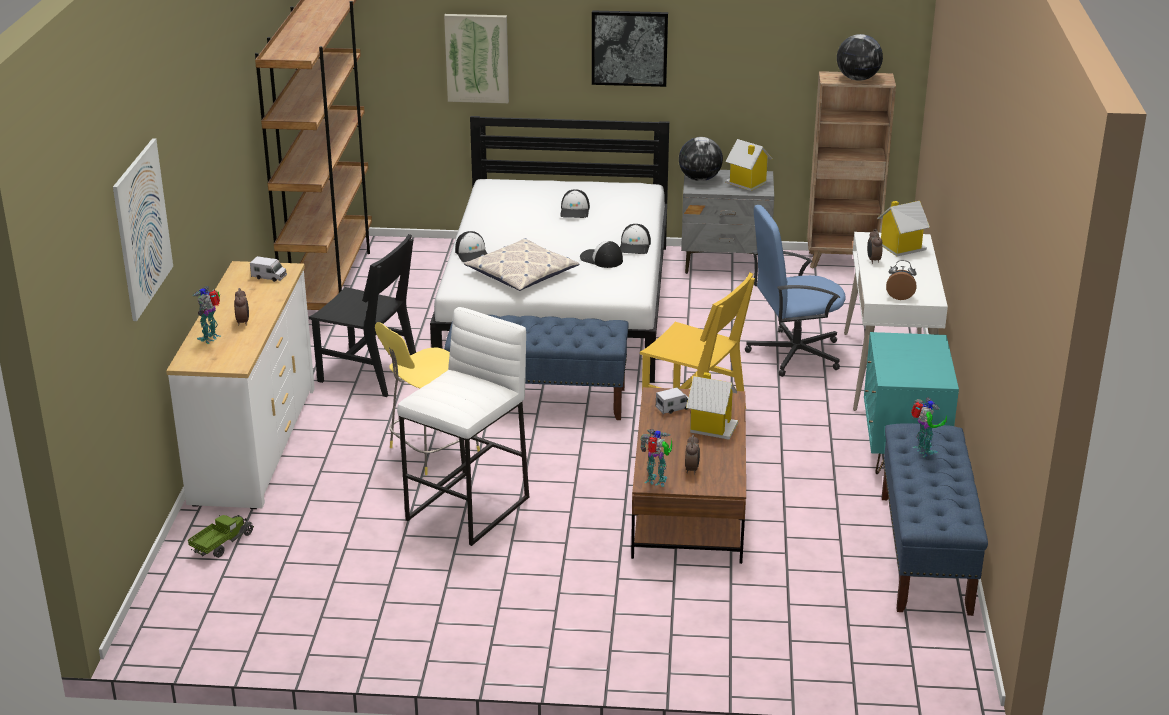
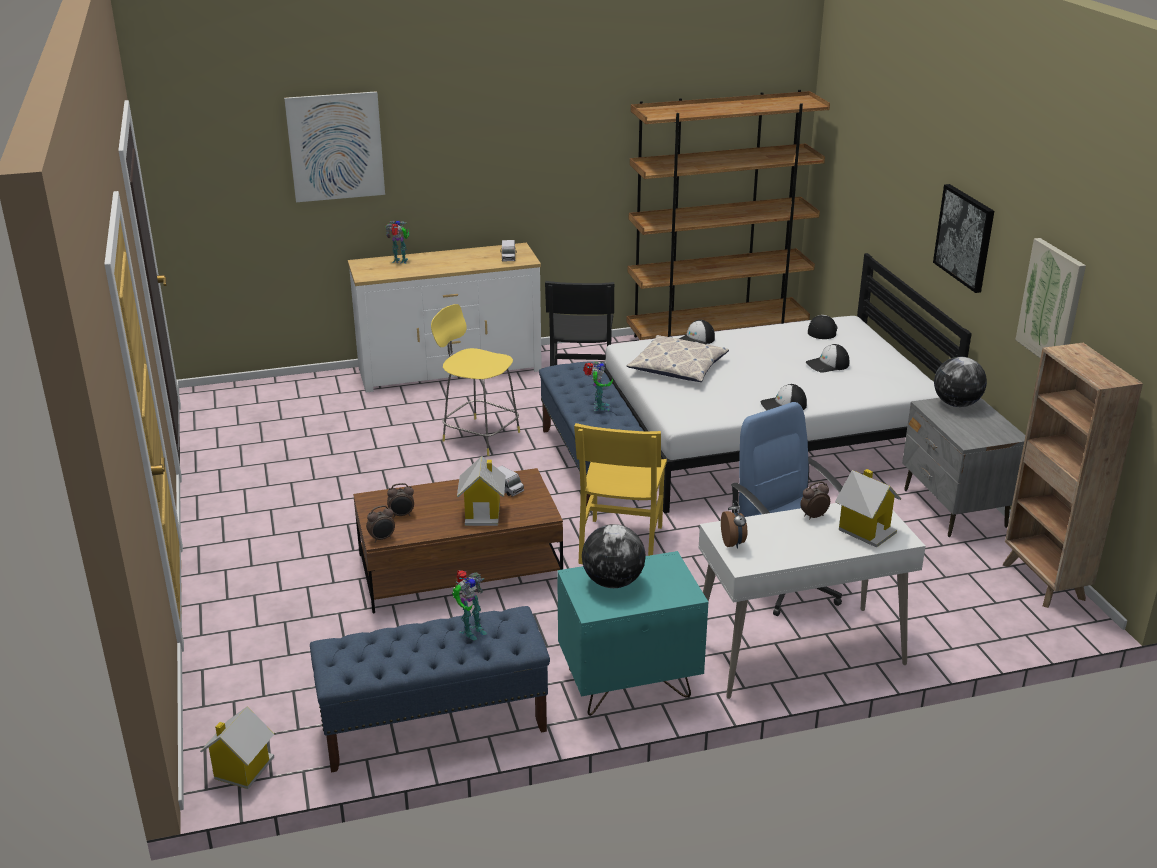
camera: 70 degrees right, 0 degrees up
toy truck [188,515,253,558] -> none
alarm clock [234,288,249,326] -> alarm clock moved to [366,505,395,543]
white stool [397,307,529,546] -> none
picture [444,14,509,103] -> picture moved to [1015,238,1086,358]
cap [580,241,623,268] -> cap moved to [808,315,838,339]
toy robot [640,429,673,487] -> toy robot moved to [583,361,613,411]
toy house [725,139,773,191] -> toy house moved to [200,706,274,789]
globe [837,34,883,81] -> globe moved to [582,524,646,588]

